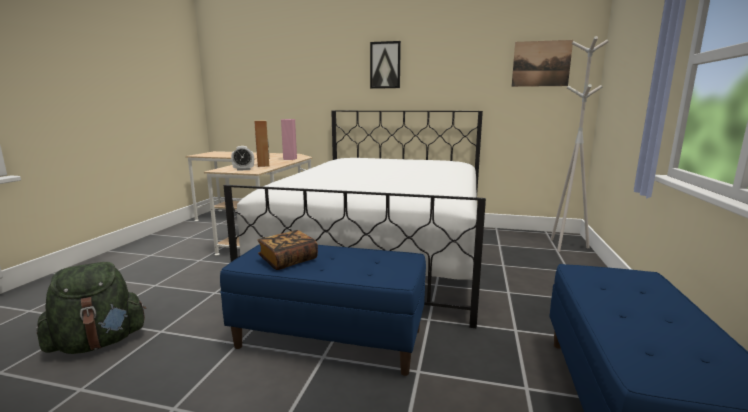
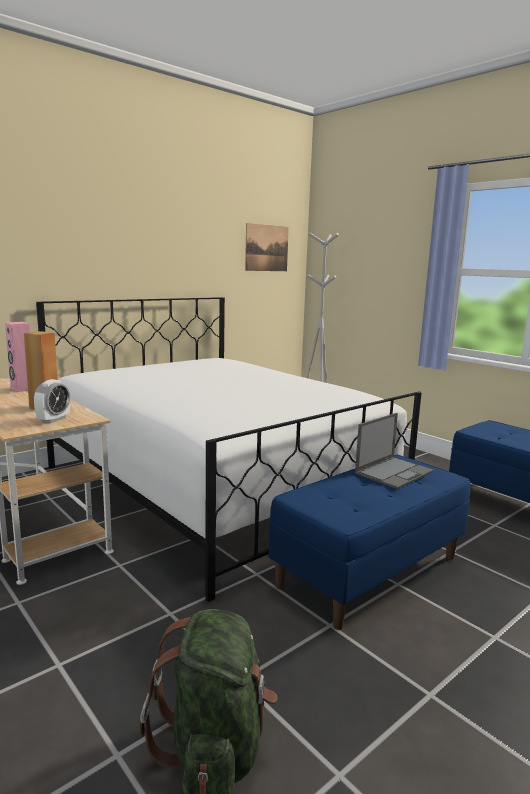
camera: 55 degrees left, 0 degrees up
book [258,230,318,270] -> none
picture [370,41,401,89] -> none
none -> laptop [355,413,434,489]

